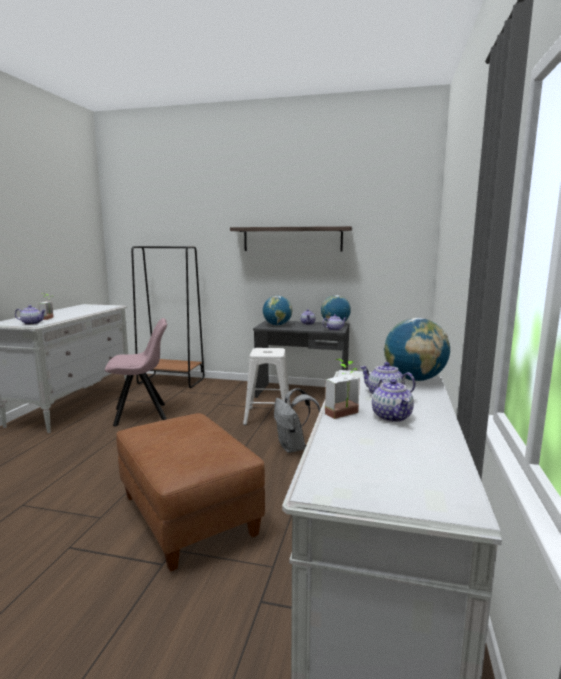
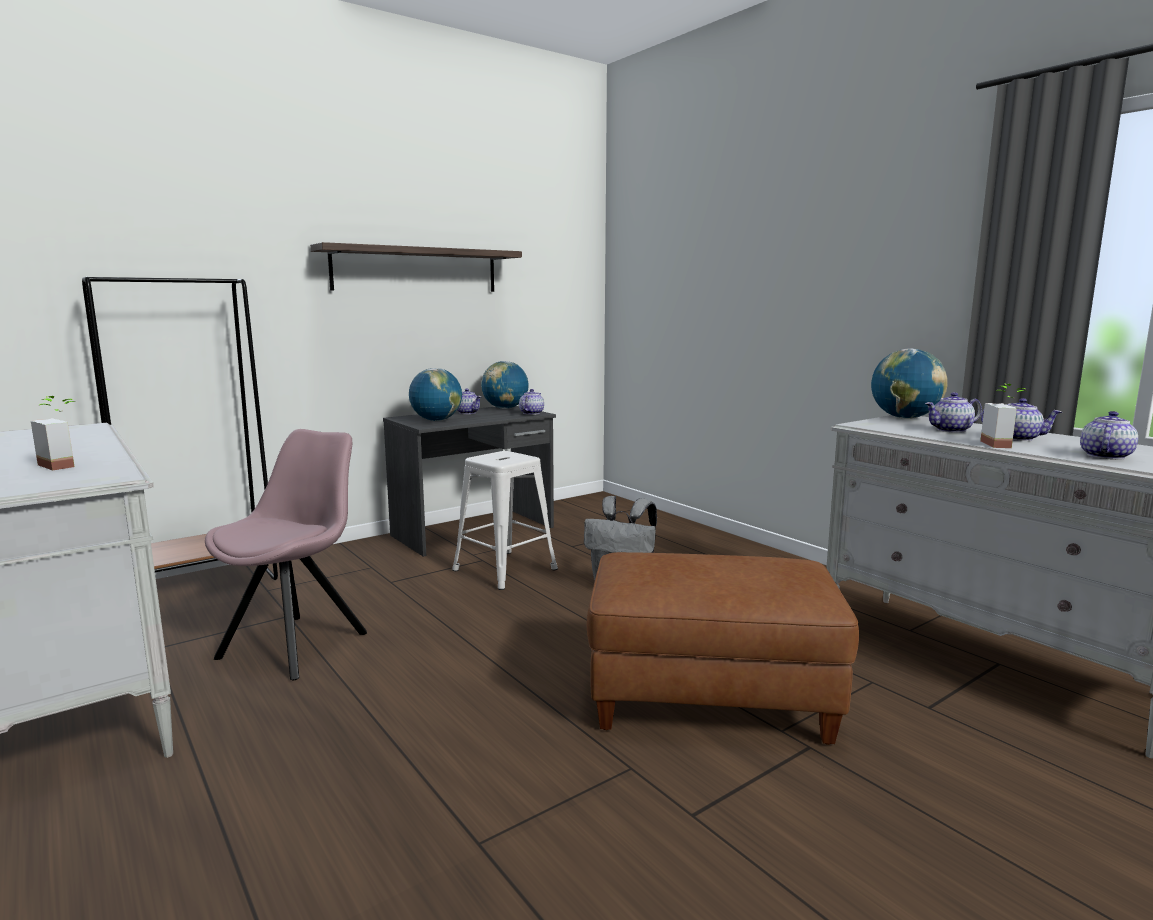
camera: 50 degrees left, 0 degrees up
teapot [15,305,46,325] -> teapot moved to [1080,411,1138,460]

